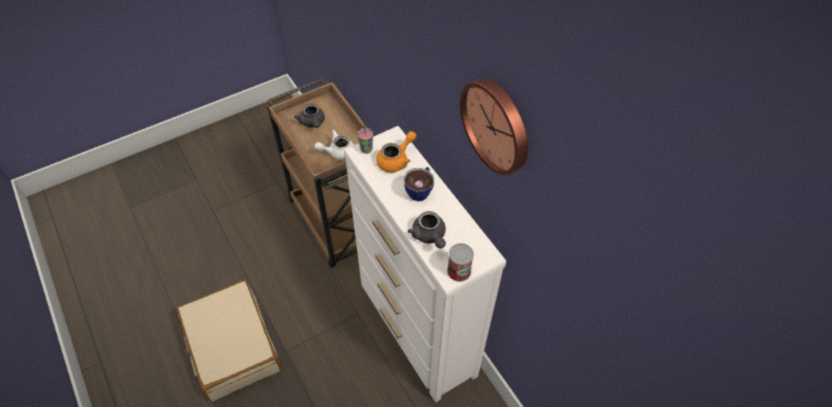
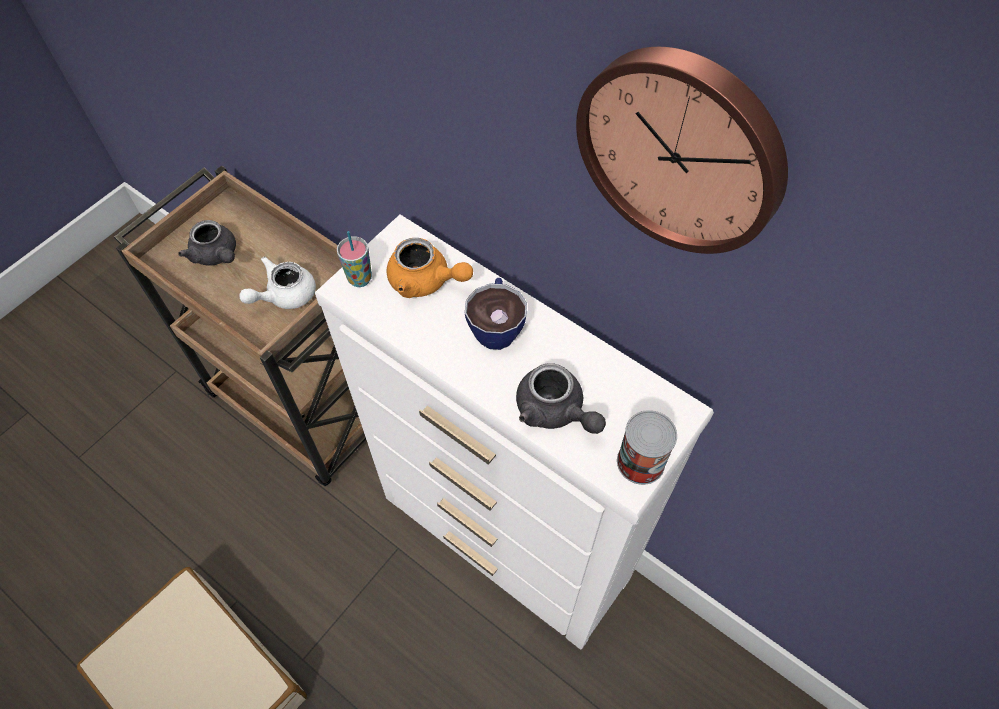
camera: 20 degrees left, 5 degrees up
orange teapot [376,131,417,173] -> orange teapot turned 90 degrees clockwise [387,238,473,298]

